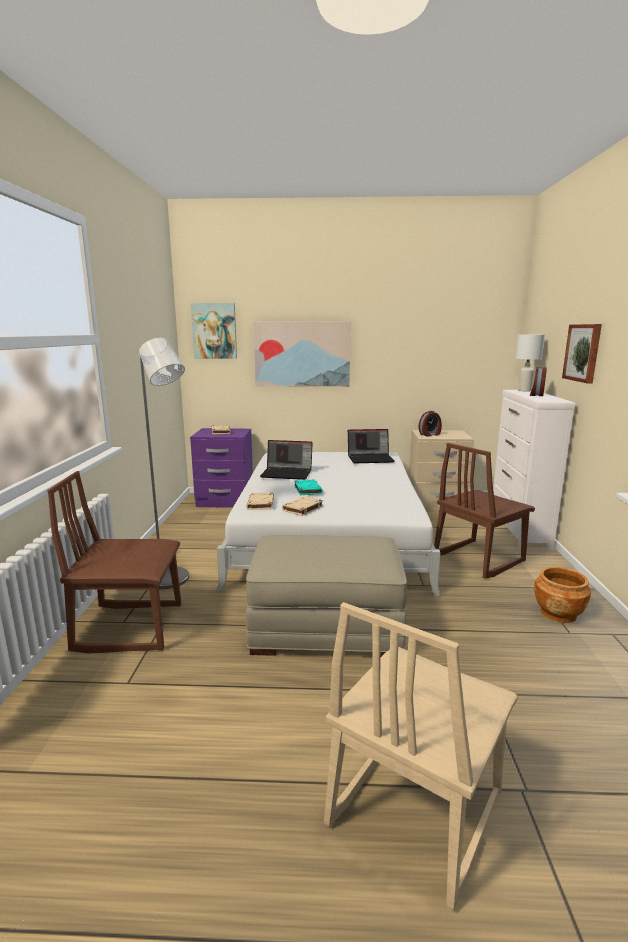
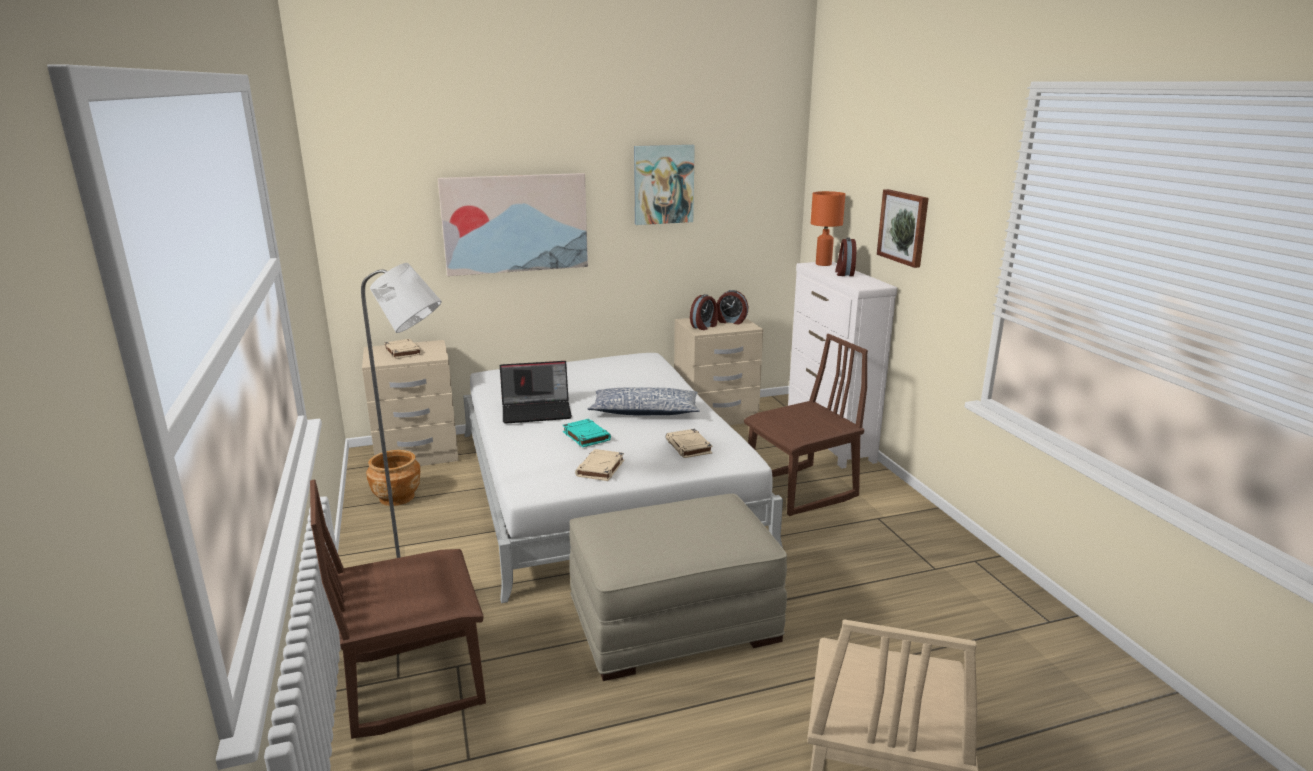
camera: 20 degrees left, 5 degrees up
purple nightstand [190,428,253,508] -> beige nightstand [362,340,459,466]
picture [191,303,237,359] -> picture moved to [634,145,695,225]
beige book [246,493,274,510] -> beige book moved to [666,429,713,458]
laptop [348,429,395,464] -> none
brown chair [434,443,535,579] -> brown chair turned 150 degrees counterclockwise [744,334,868,516]
white table lamp [515,335,545,392] -> orange table lamp [811,191,845,266]
brown planter [534,567,591,623] -> brown planter moved to [366,450,420,506]
none -> pillow [588,387,700,416]
none -> alarm clock [717,290,748,324]

